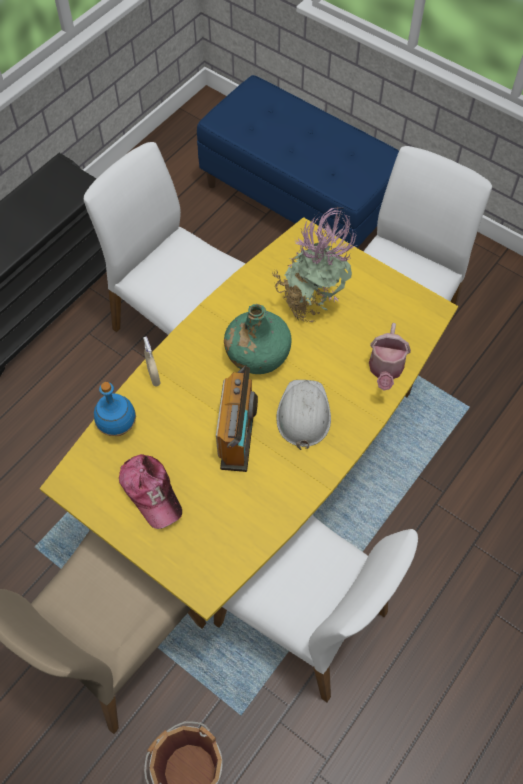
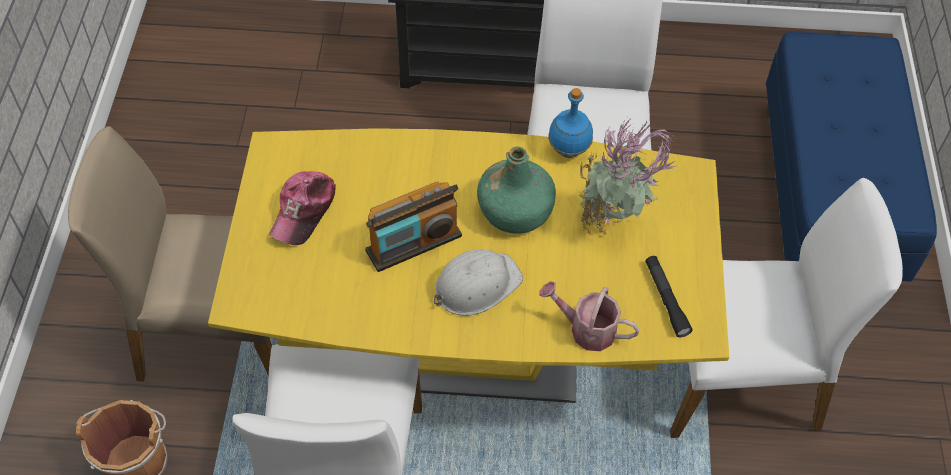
camera: 55 degrees right, 5 degrees down
blue bottle [94,382,136,436] -> blue bottle moved to [548,88,593,158]
beige spray bottle [143,336,160,386] -> none
watering can [369,323,411,391] -> watering can turned 45 degrees clockwise [539,281,640,351]
none -> black flashlight [645,256,693,337]

